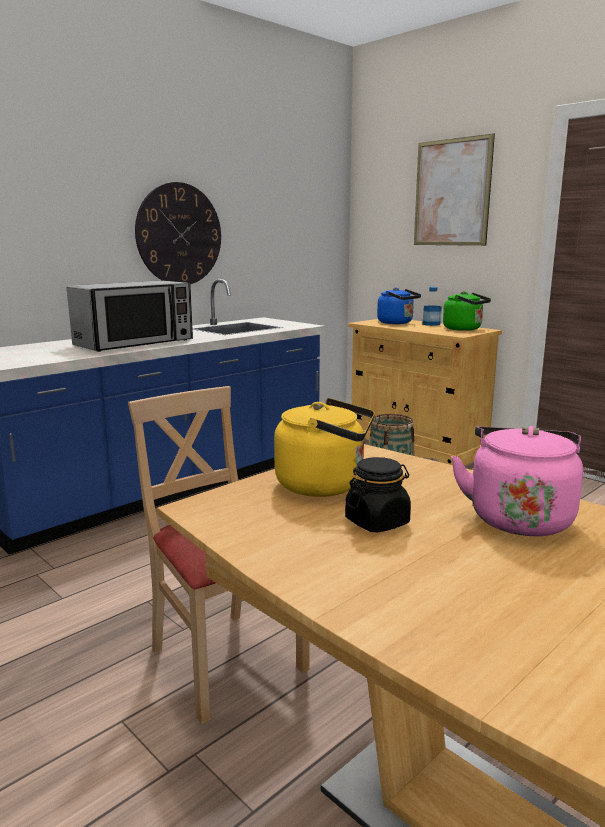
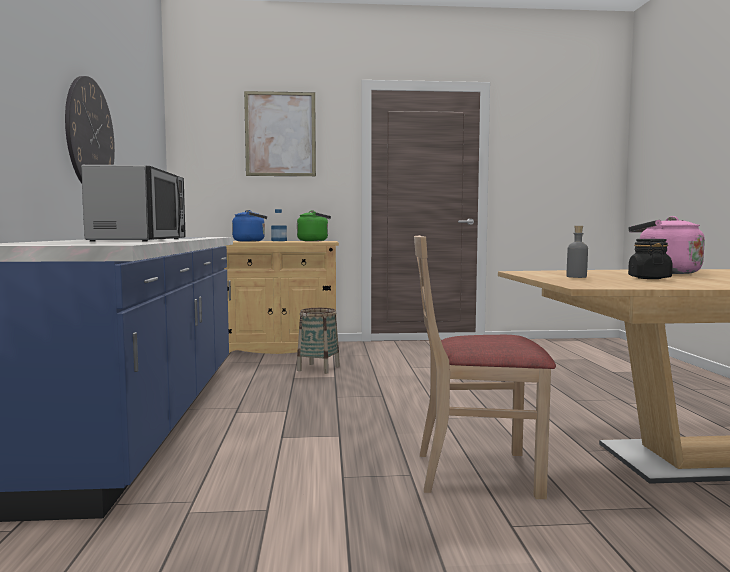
camera: 50 degrees left, 10 degrees down
yellow kettle [274,398,375,497] -> grey bottle [567,226,588,278]

